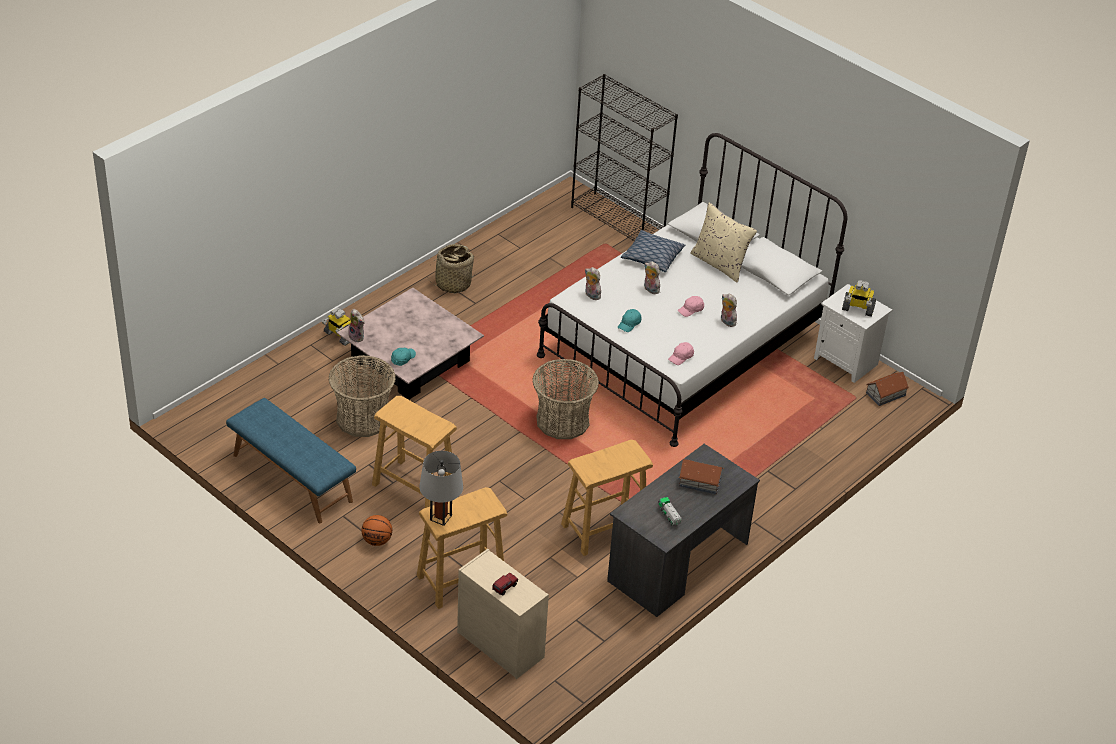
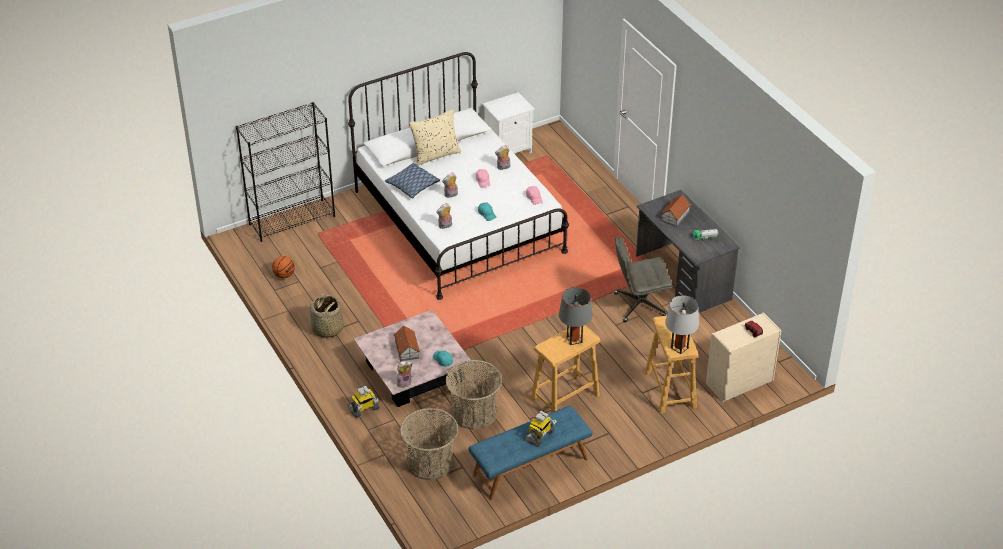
camera: 70 degrees left, 0 degrees up
basketball [362,515,392,546] -> basketball moved to [272,256,295,278]
basket [532,359,599,439] -> basket moved to [400,408,458,481]
beige stool [561,440,653,556] -> grey office chair [614,237,672,322]
toy robot [842,280,876,317] -> toy robot moved to [524,411,557,447]
toy house [866,372,909,406] -> toy house moved to [394,326,420,361]
none -> grey table lamp [559,287,592,345]

